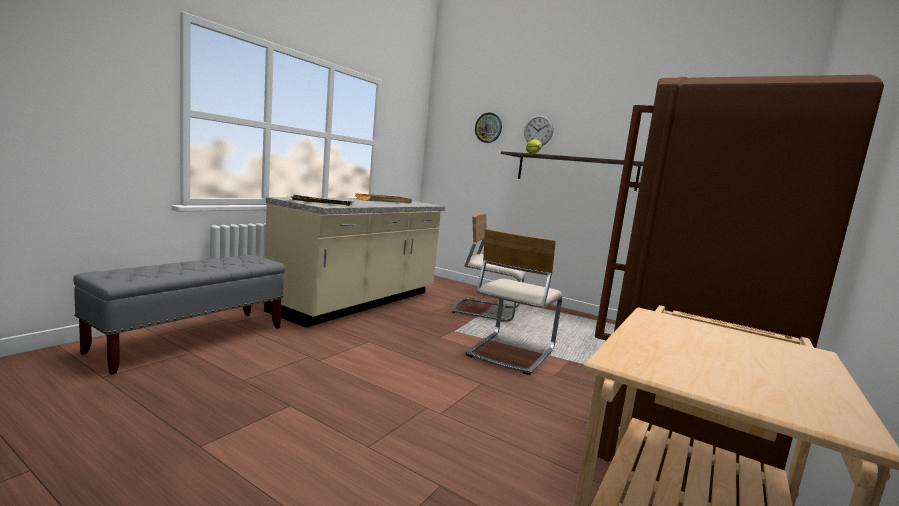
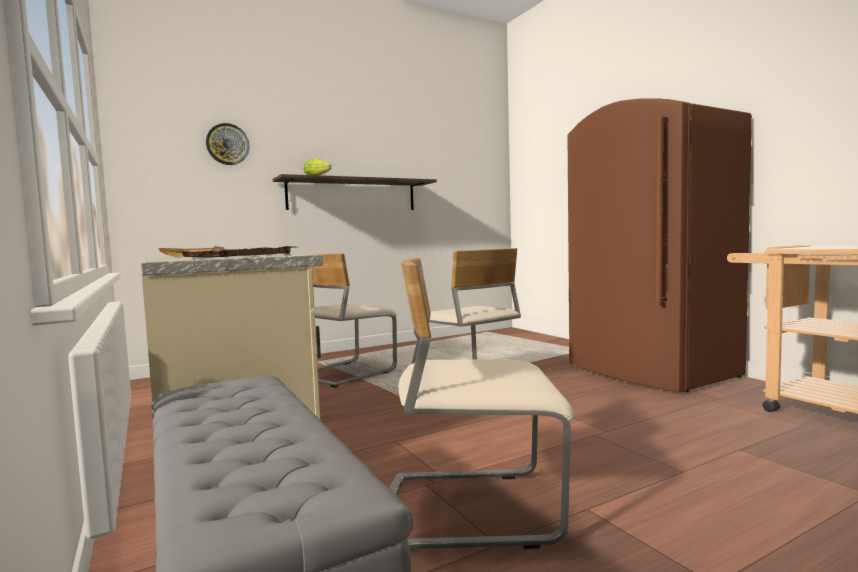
camera: 60 degrees left, 5 degrees down
wall clock [524,115,554,146] -> none
none -> beige chair [389,258,575,549]

